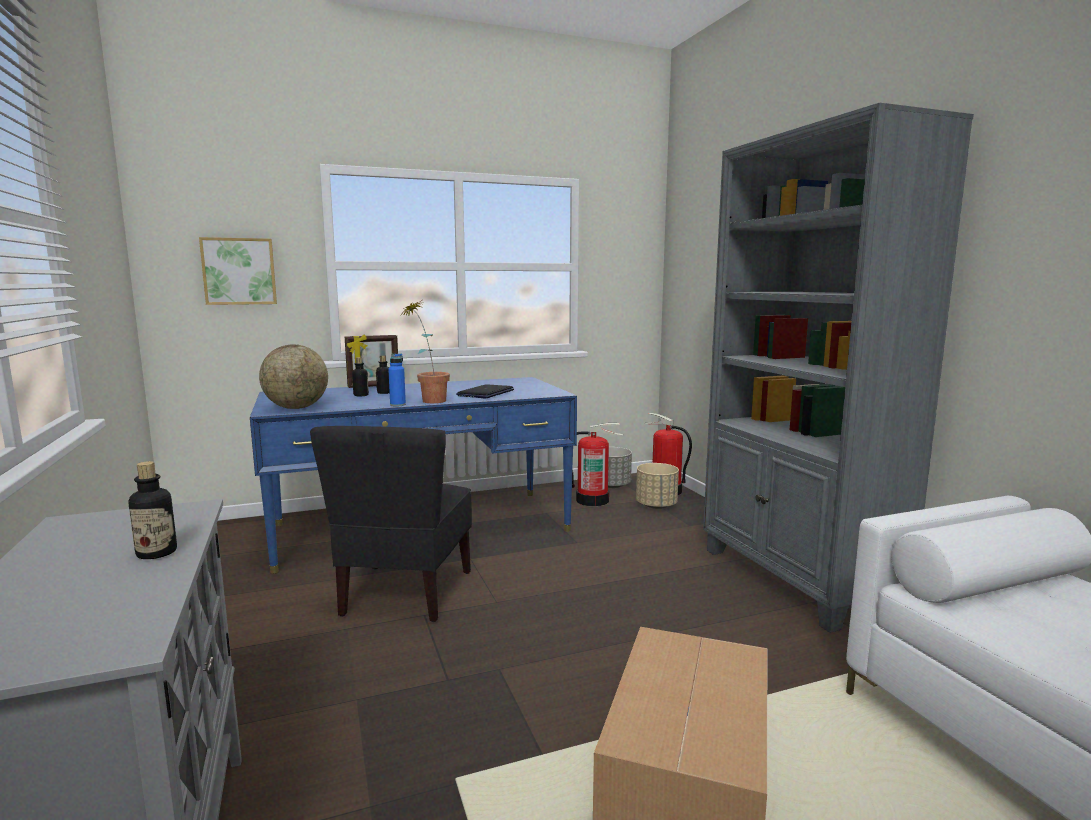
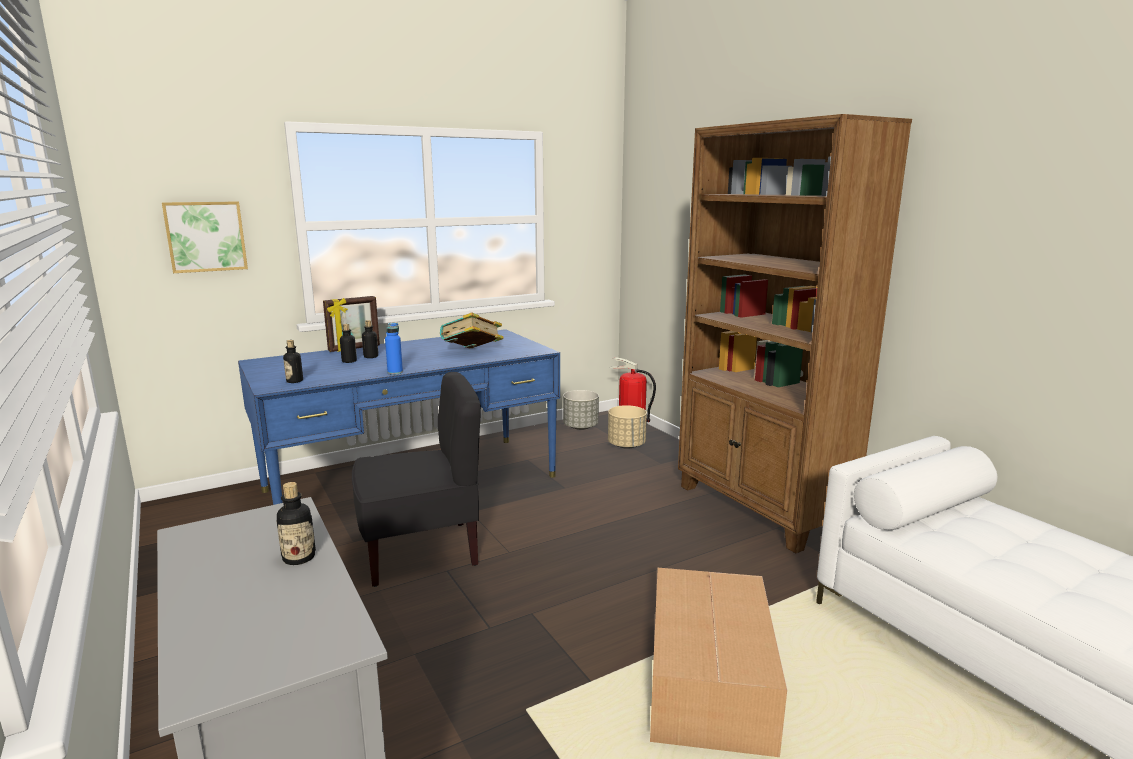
camera: 10 degrees left, 5 degrees up
globe [259,344,328,409] -> bottle [283,340,303,383]
black chair [310,426,472,622] -> black chair turned 105 degrees counterclockwise [352,372,481,587]
potted plant [400,301,450,403] -> none
laptop [456,384,514,399] -> book [440,312,504,348]
fire extinguisher [572,423,623,506] -> none
grey bookcase [703,103,974,633] -> brown bookcase [678,114,912,553]

